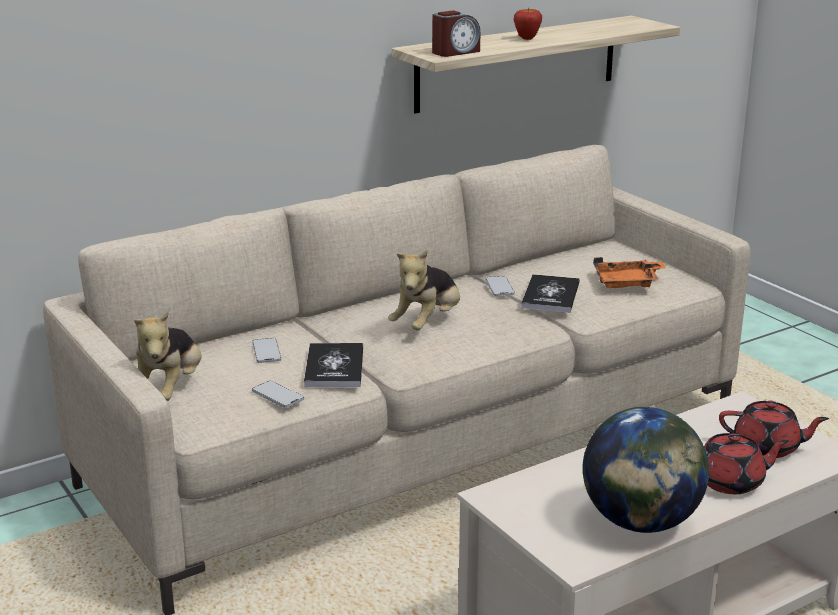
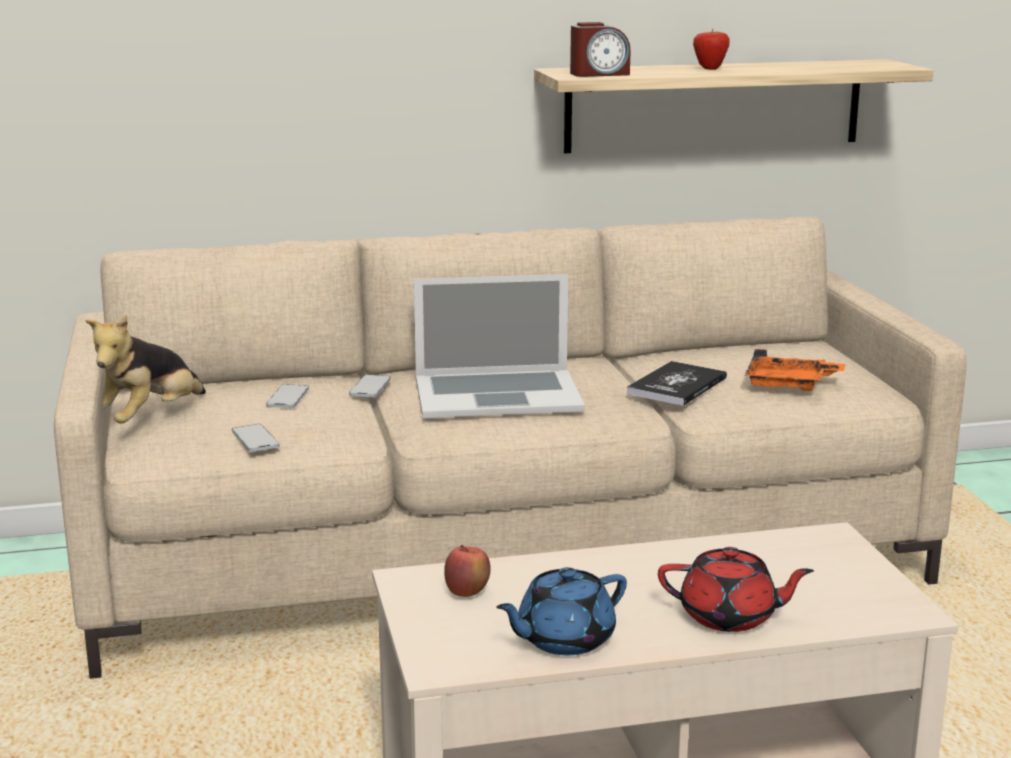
camera: 20 degrees right, 5 degrees down
book [304,343,363,387] -> none
plush toy [388,250,460,330] -> laptop [414,274,585,418]
phone [485,276,515,296] -> phone moved to [349,375,391,397]
globe [583,406,709,533] -> blue teapot [496,567,627,655]
red teapot [719,401,829,458] -> none
none -> apple [444,545,491,597]

